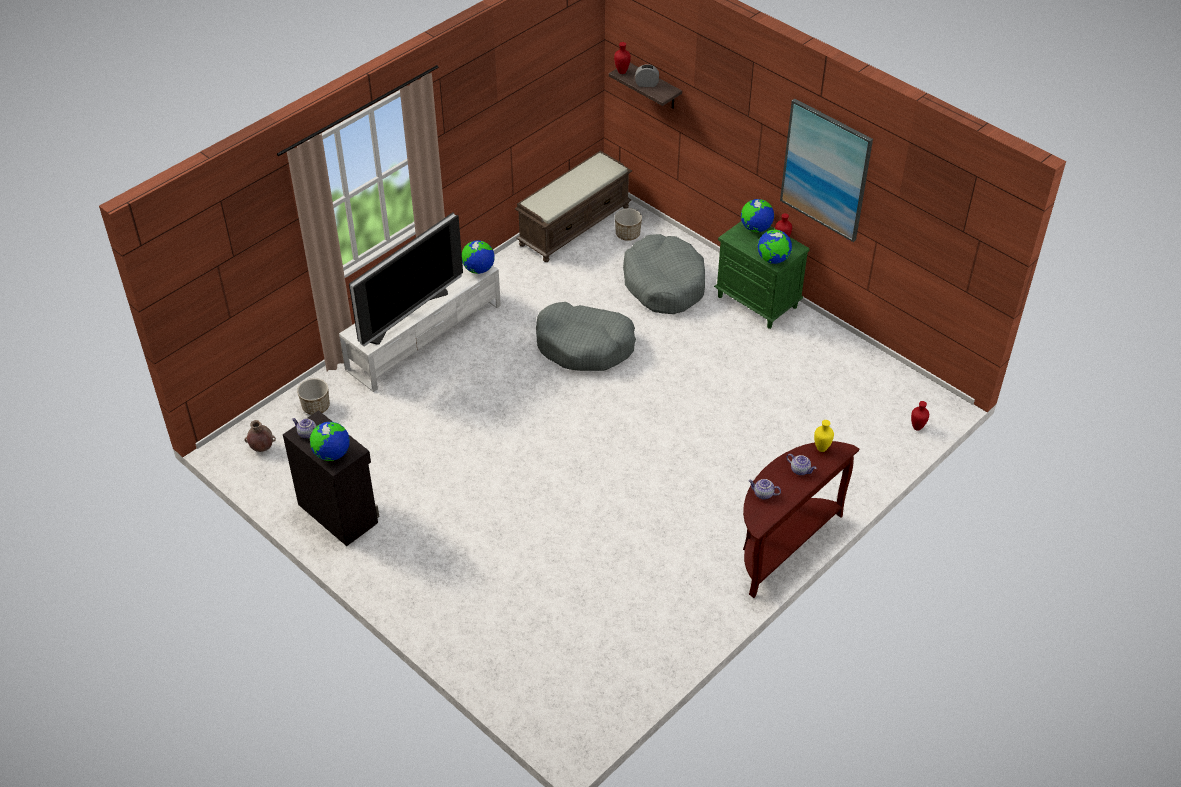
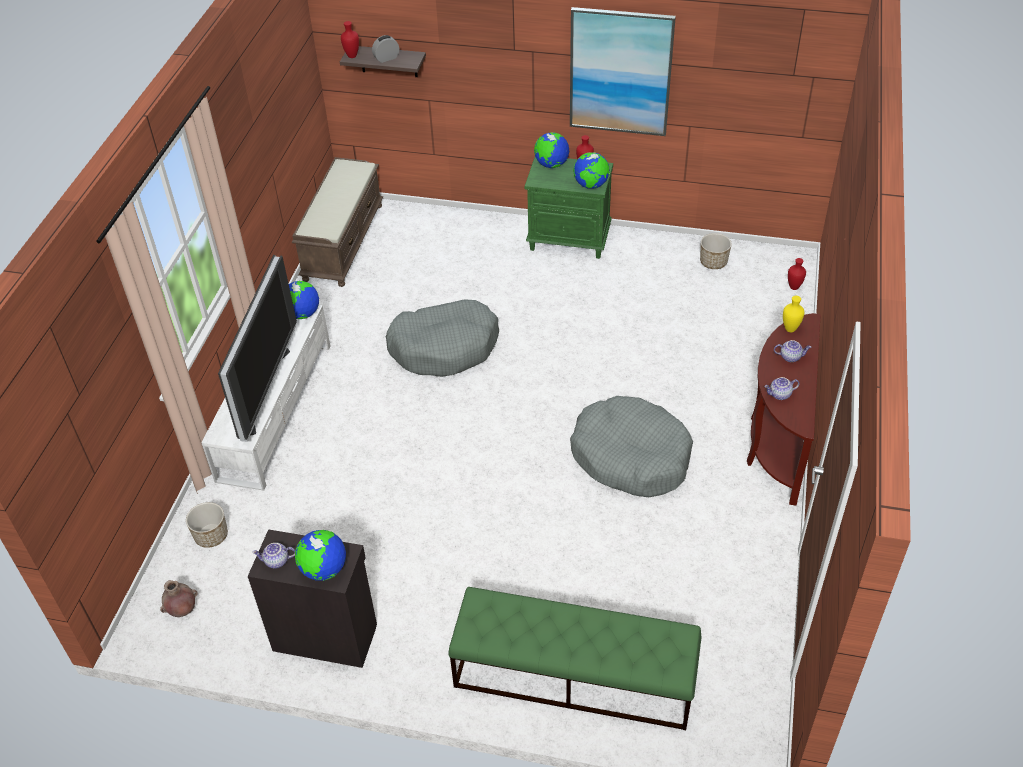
camera: 30 degrees left, 0 degrees up
planter [615,208,642,241] -> planter moved to [700,233,732,269]
grey dog bed [623,234,705,314] -> grey dog bed moved to [570,396,693,497]
none -> green bench [449,587,702,730]

